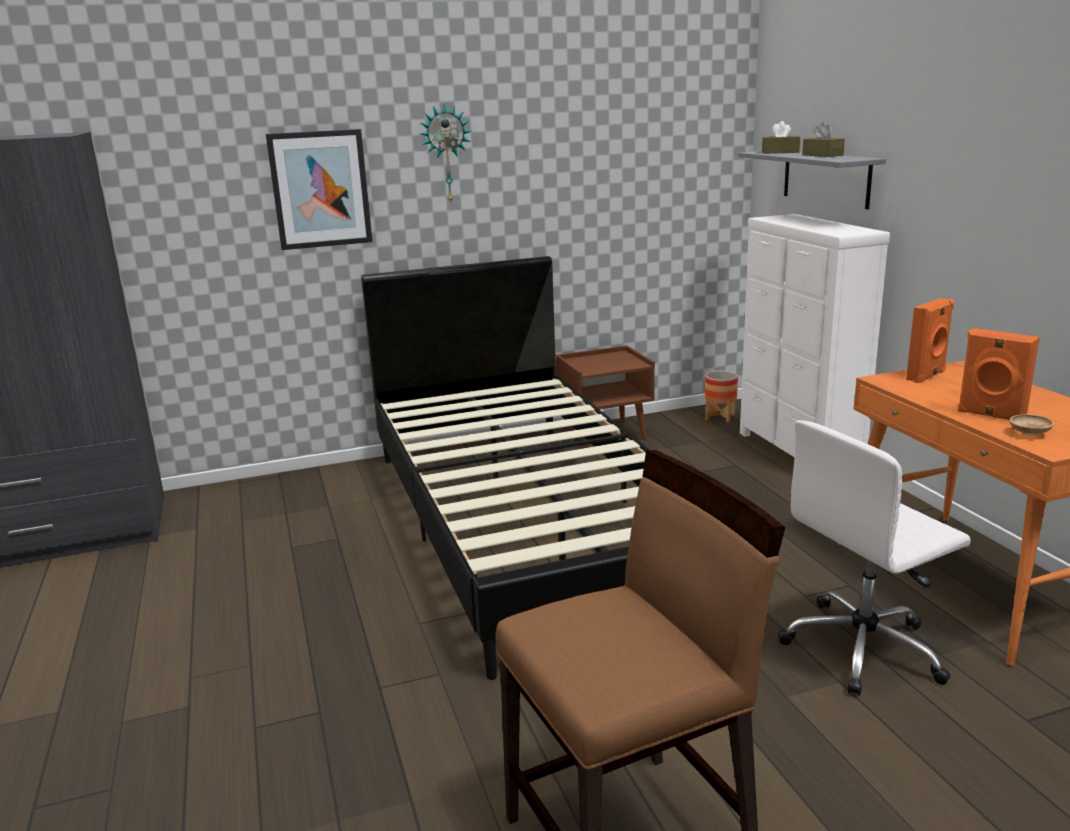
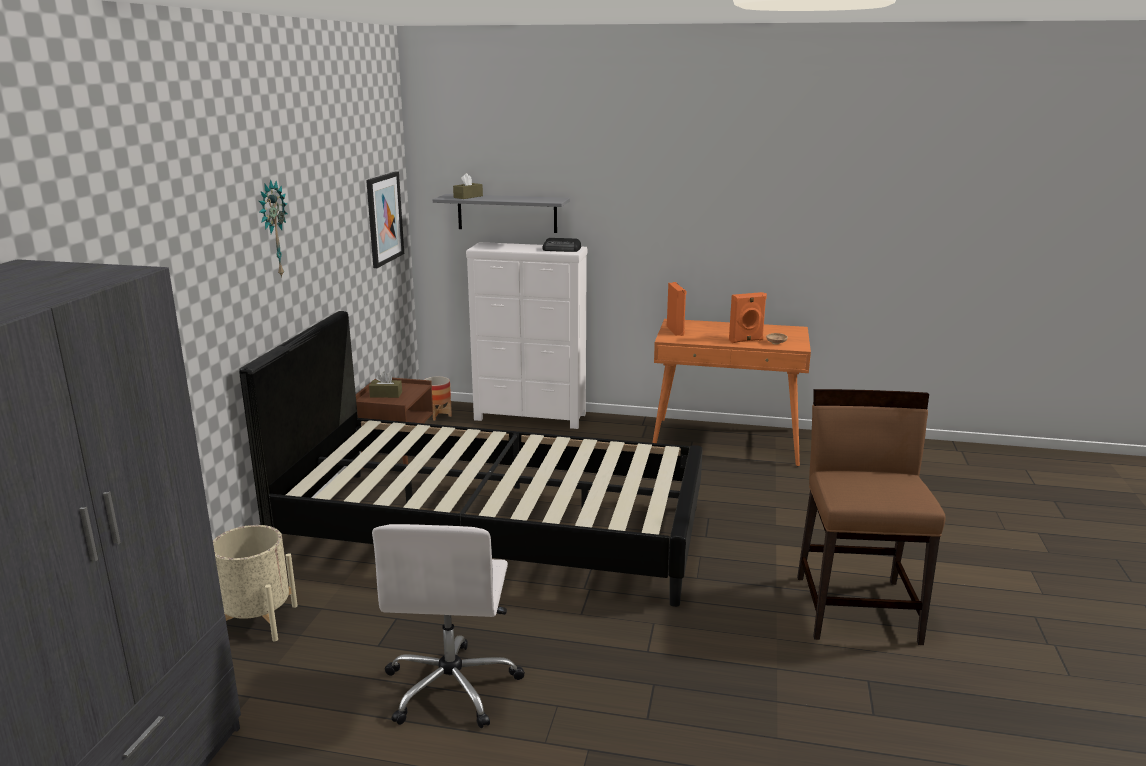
camera: 60 degrees left, 0 degrees up
picture [266,129,373,250] -> picture moved to [366,171,404,268]
white office chair [777,420,971,696] -> white office chair moved to [372,524,525,728]
brown tissue box [802,122,845,157] -> brown tissue box moved to [369,372,402,398]
none -> beige planter [213,525,298,642]
none -> radio [542,238,581,252]

